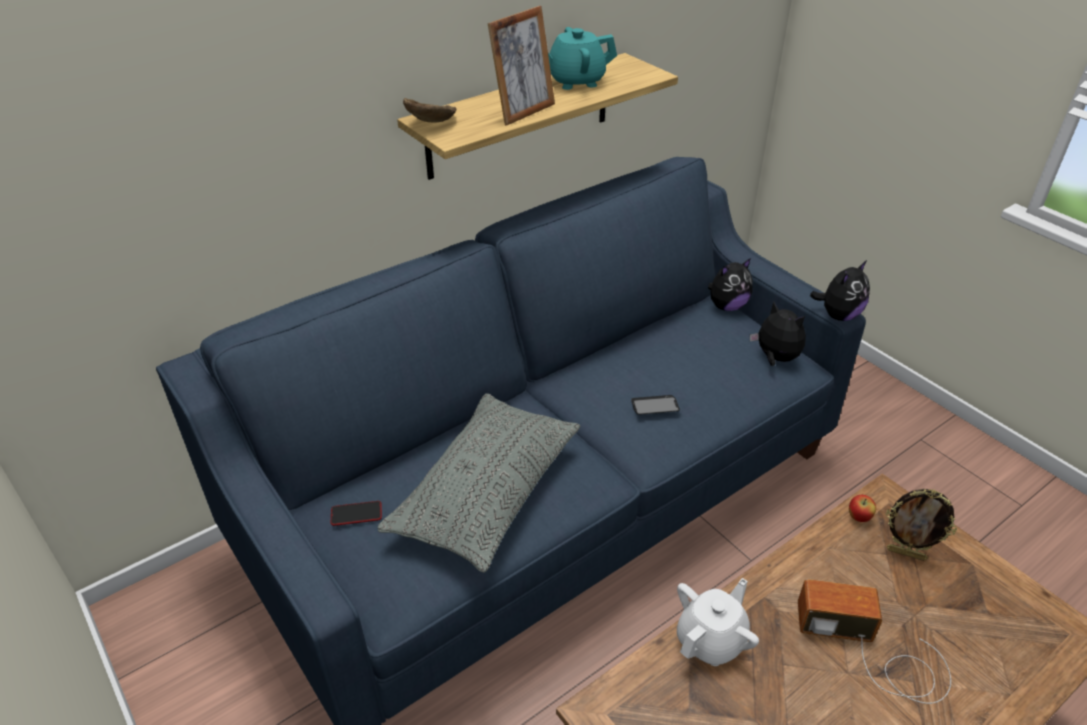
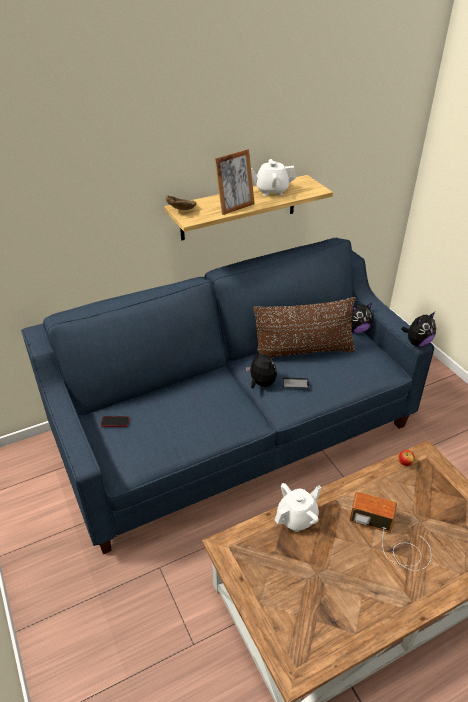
camera: 10 degrees right, 0 degrees up
grey pillow [378,393,580,572] -> none
turquoise teapot [548,27,617,90] -> white teapot [251,159,296,196]
plush toy [750,302,806,366] -> plush toy moved to [246,350,277,389]
picture frame [886,489,957,561] -> none
none -> brown pillow [253,297,356,358]

